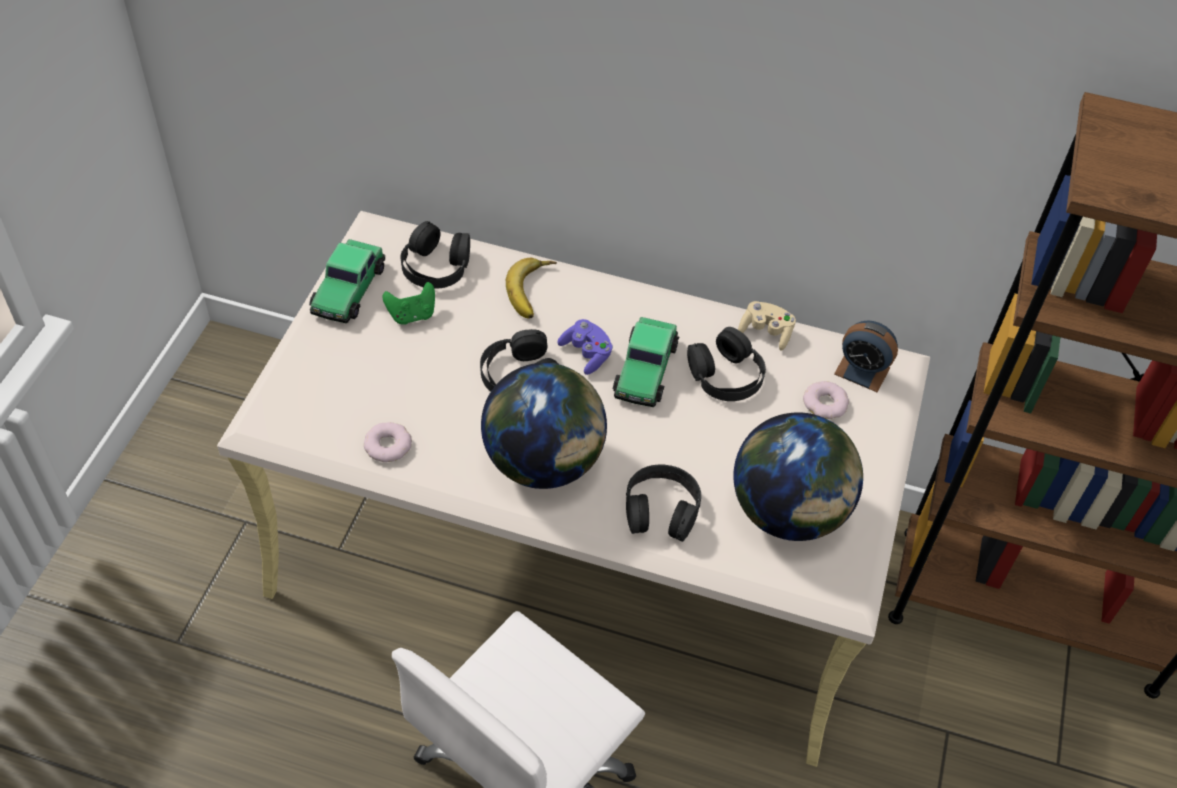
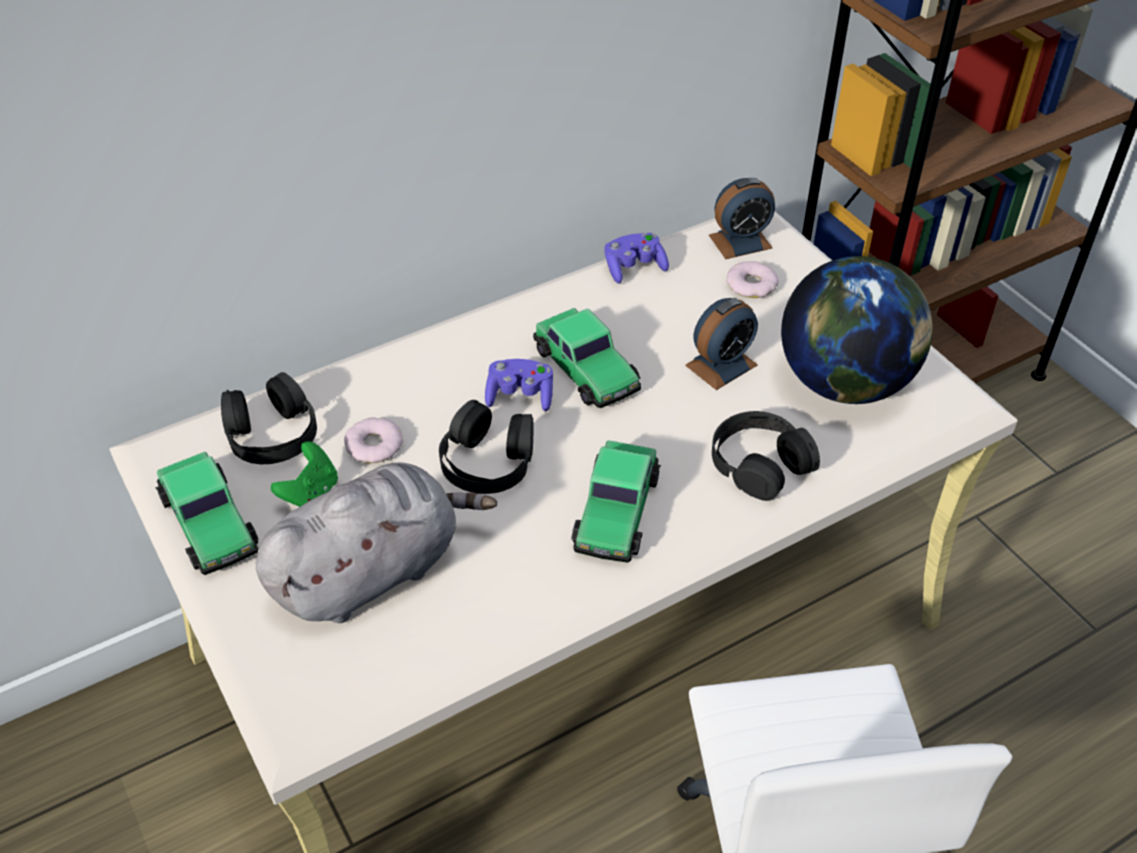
camera: 45 degrees left, 5 degrees down
donut [364,422,412,462] -> donut moved to [344,417,403,463]
globe [481,363,607,489] -> toy car [571,440,661,563]
banana [506,258,557,319] -> none
black headphones [687,327,766,401] -> none
beige game controller [738,301,796,350] -> purple game controller [604,233,669,284]
none -> grey plush toy [255,462,497,623]
none -> alarm clock [685,298,758,390]

